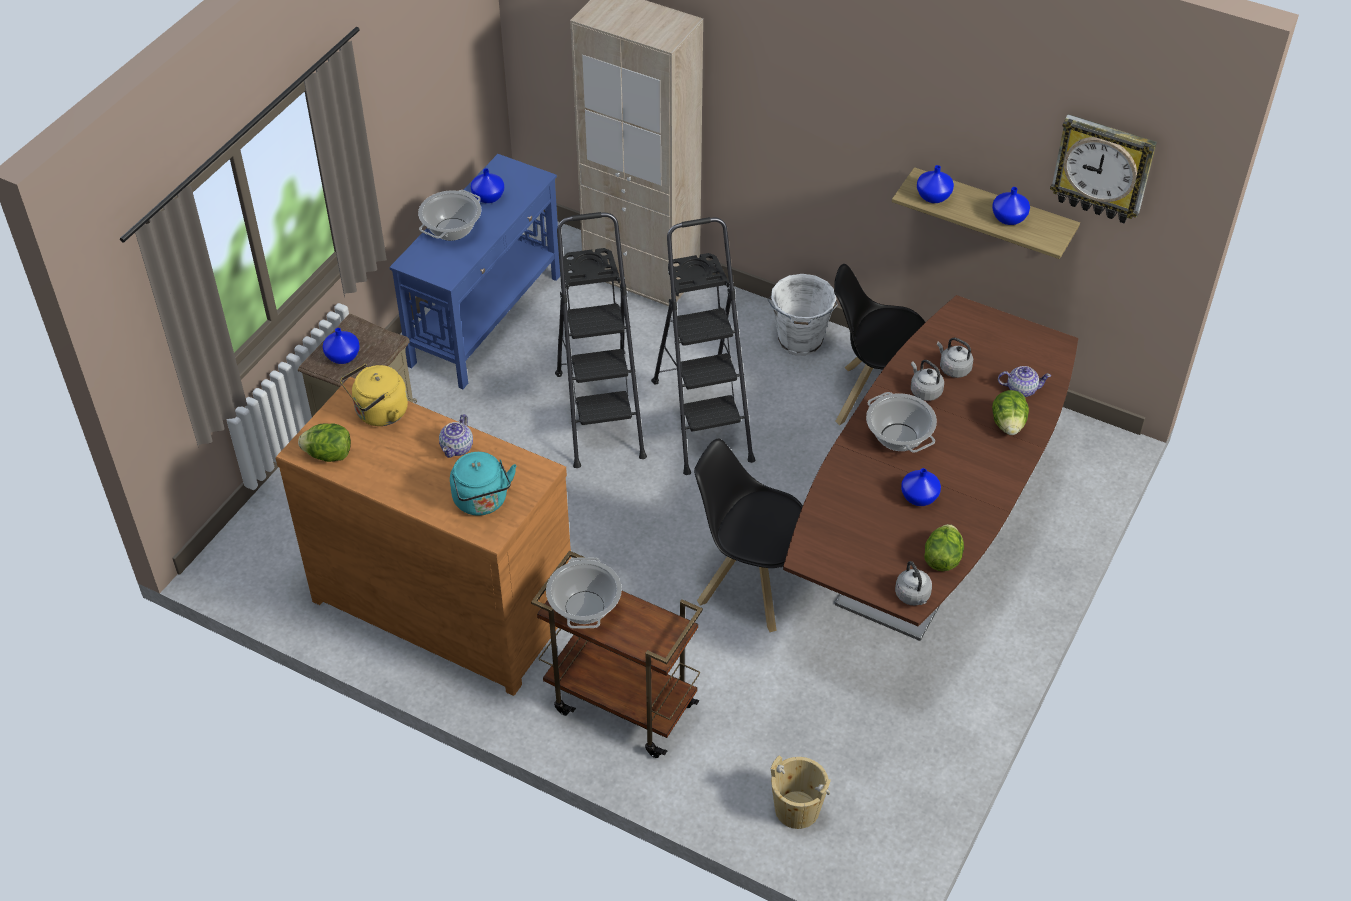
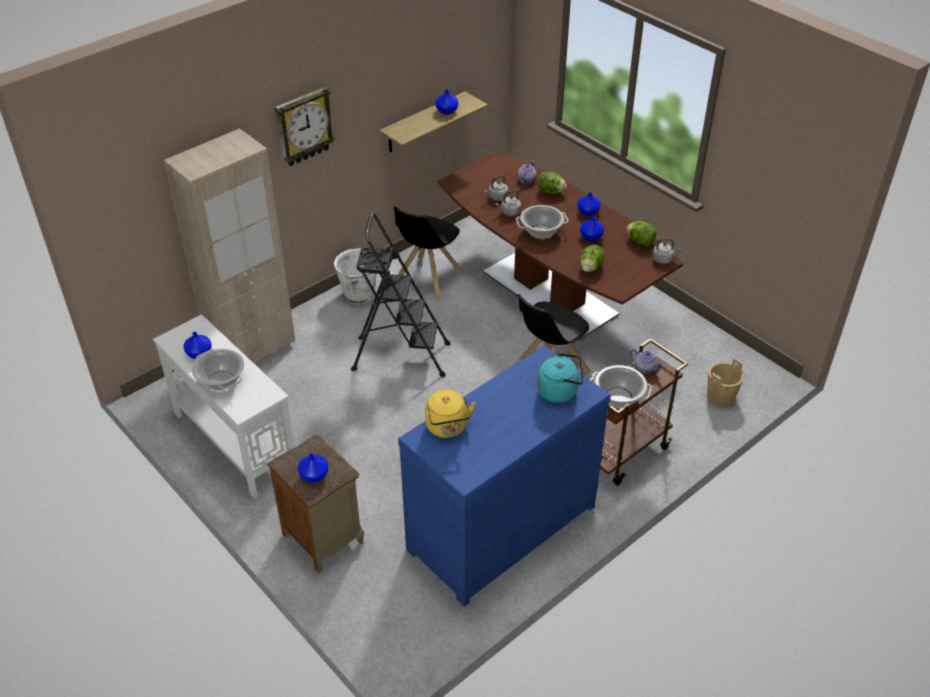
camera: 70 degrees left, 5 degrees down
brown dresser [276,377,571,696] -> blue dresser [398,346,611,606]
lettuce [298,423,351,462] -> lettuce moved to [580,245,605,272]
blue console table [390,154,560,389] -> white console table [153,314,295,499]
teapot [439,414,473,458] -> teapot moved to [630,349,664,374]
step ladder [555,212,647,468] -> none
blue vase [917,165,954,203] -> blue vase moved to [577,191,601,216]
wall clock [1050,114,1157,223] -> wall clock moved to [275,86,335,166]

